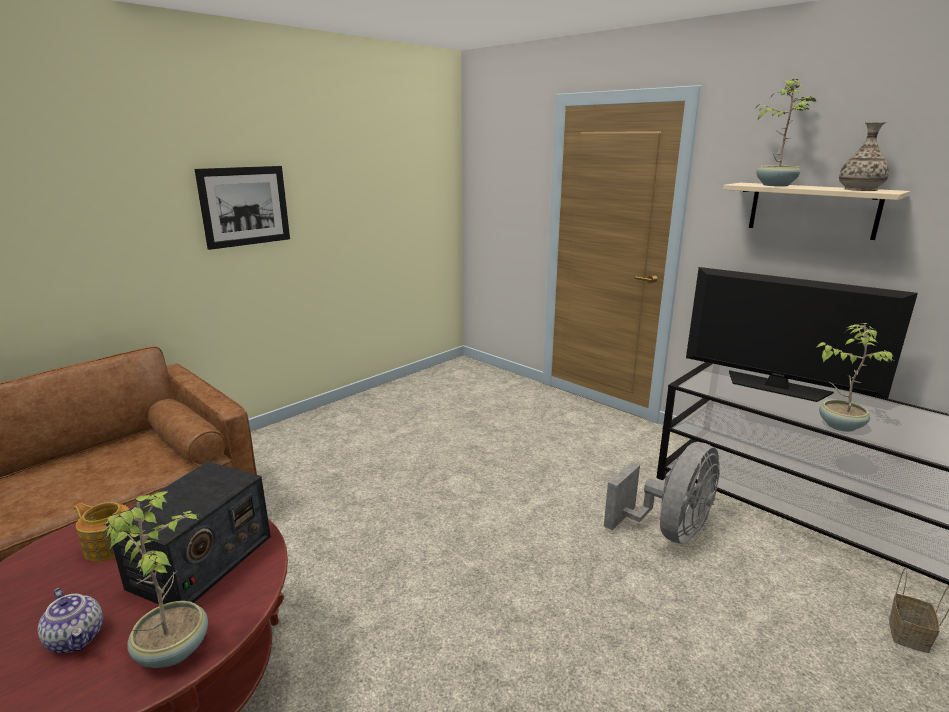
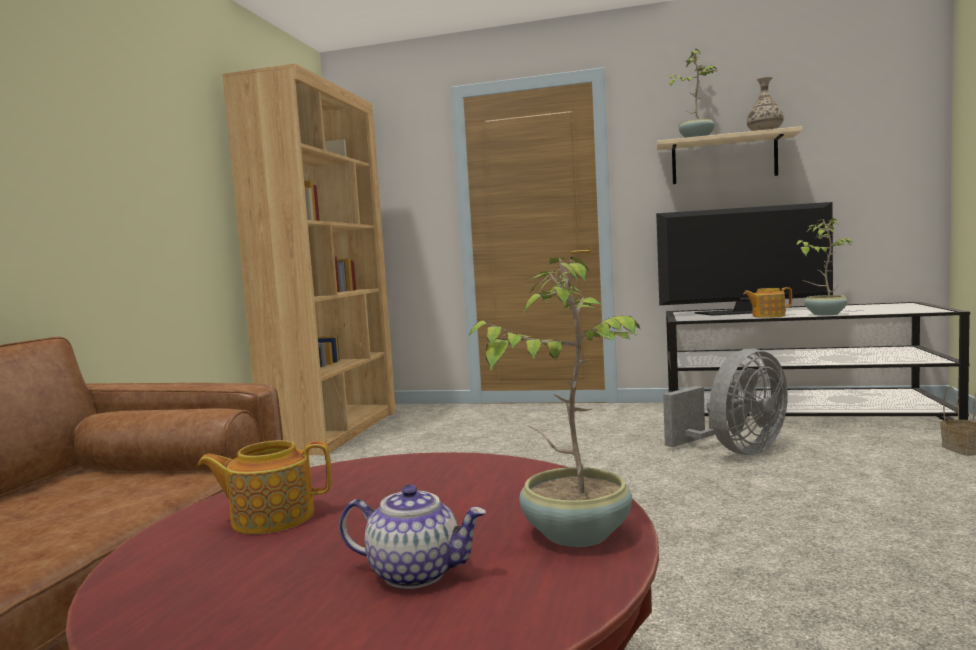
camera: 30 degrees left, 15 degrees down
radio [106,461,271,604] -> none
picture [194,166,290,250] -> none
grey fan [604,442,720,544] -> grey fan turned 45 degrees clockwise [663,349,788,455]
none -> brown bookcase [222,63,396,455]
none -> teapot [743,287,792,318]

